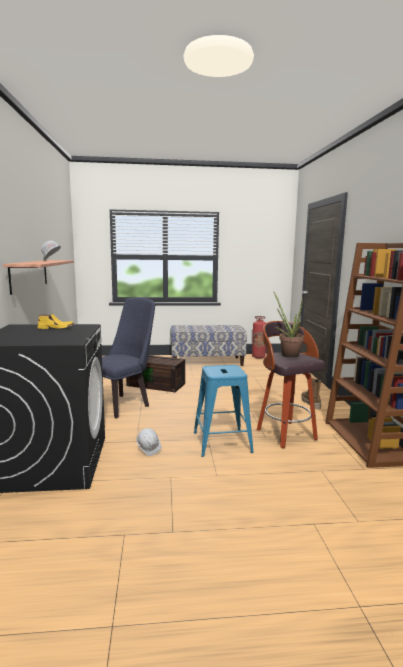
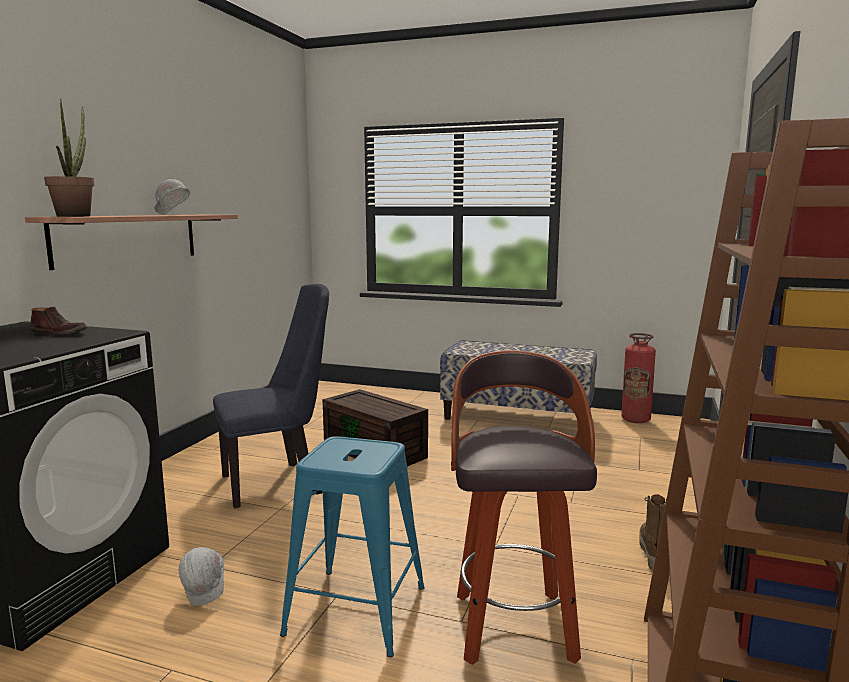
camera: 25 degrees right, 0 degrees up
yellow shoe [38,314,74,329] -> brown shoe [30,306,87,334]
potted plant [273,291,304,358] -> potted plant moved to [44,98,94,217]

